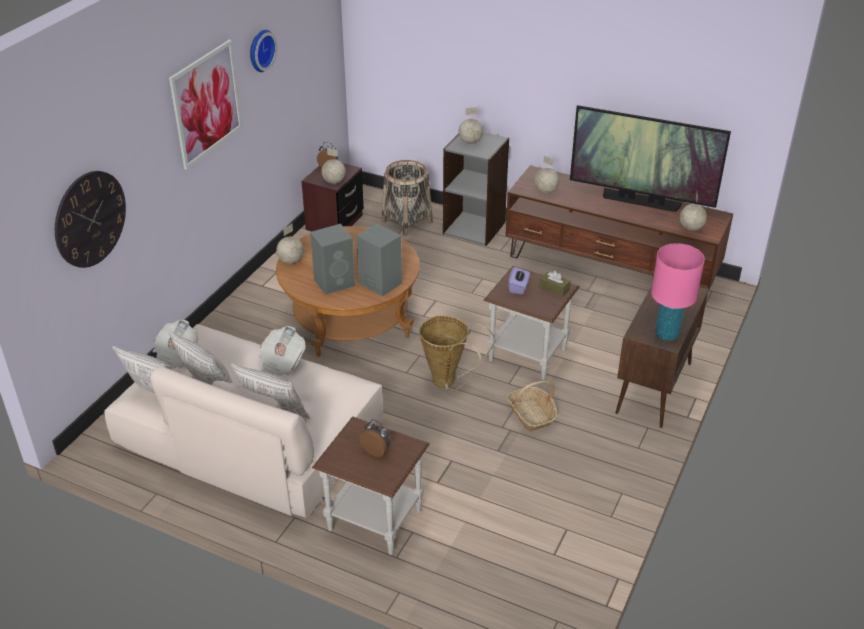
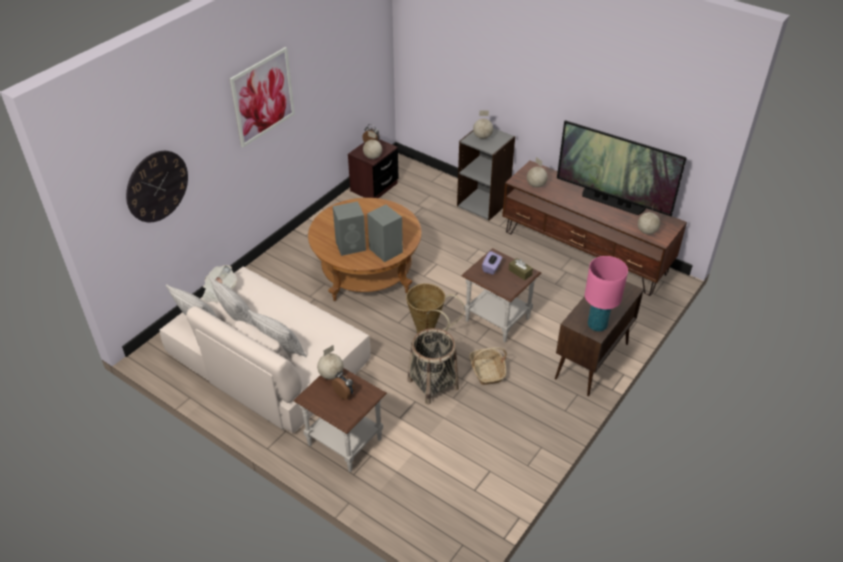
camera: 10 degrees right, 5 degrees up
wall clock [250,30,277,72] -> none
newspaper [259,326,306,376] -> none
globe [277,224,304,264] -> globe moved to [317,345,343,379]
basket [382,160,433,236] -> basket moved to [408,328,459,405]

